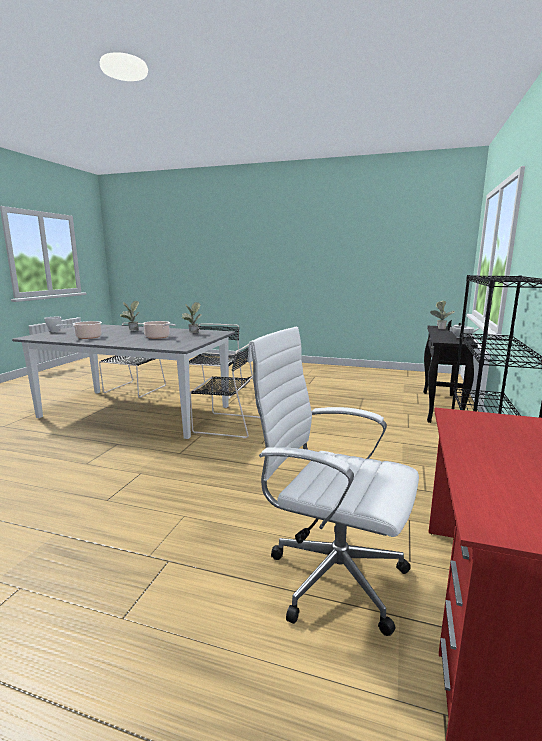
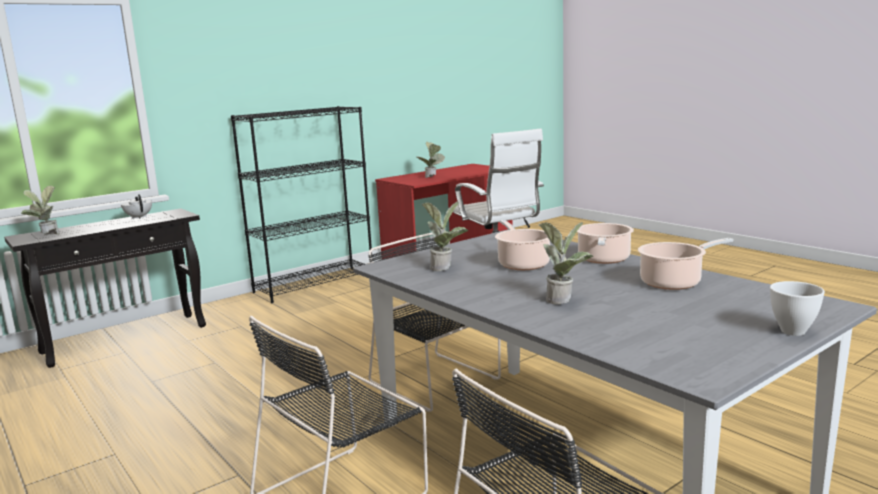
camera: 145 degrees left, 0 degrees up
none -> potted plant [417,142,445,178]
none -> cooking pot [577,223,634,264]

